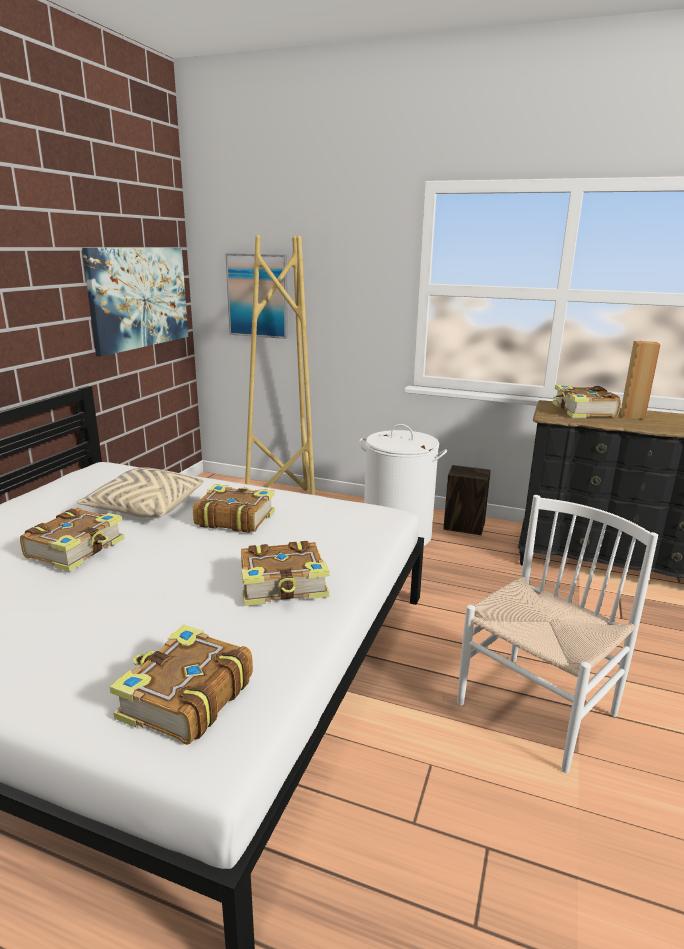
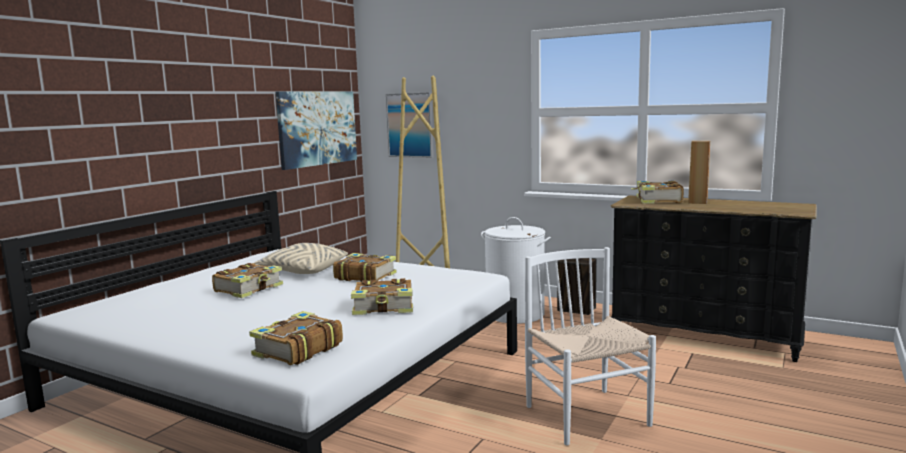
camera: 10 degrees right, 10 degrees down
white chair [457,495,658,773] -> white chair turned 75 degrees counterclockwise [525,247,656,446]

